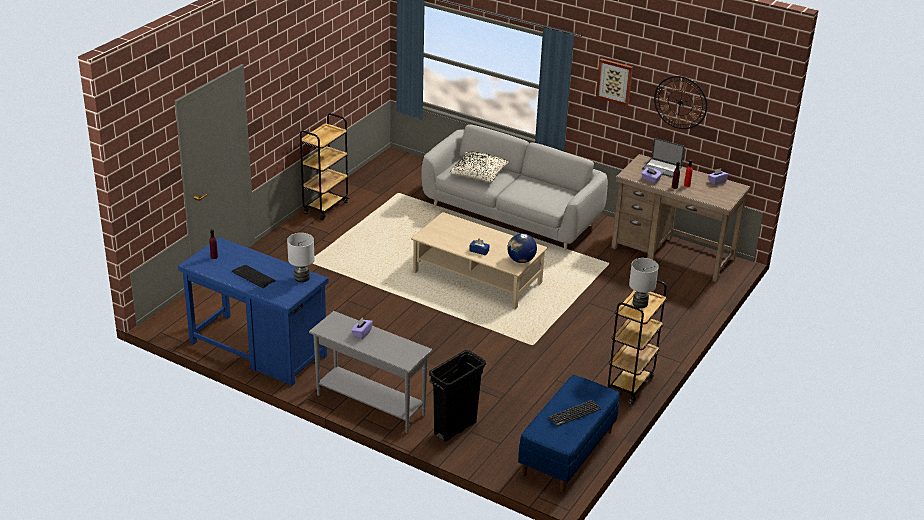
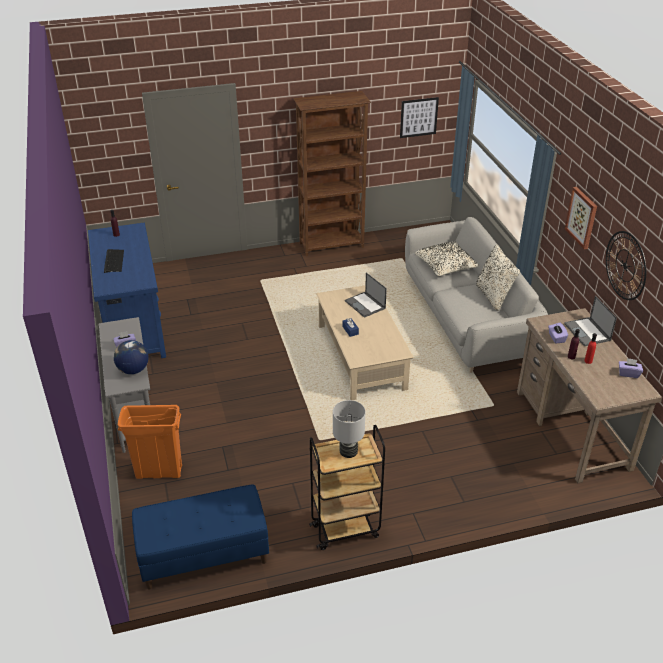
camera: 45 degrees right, 5 degrees up
grey table lamp [287,233,315,282] -> none
brown cart [300,113,349,220] -> brown bookcase [293,91,371,256]
black trash can [429,350,486,442] -> orange trash can [118,405,182,479]
globe [507,234,537,263] -> globe moved to [114,340,149,374]
keyboard [548,400,601,426] -> none
none -> laptop [345,273,387,318]
none -> picture [400,97,439,138]
none -> beige pillow [476,244,520,311]

